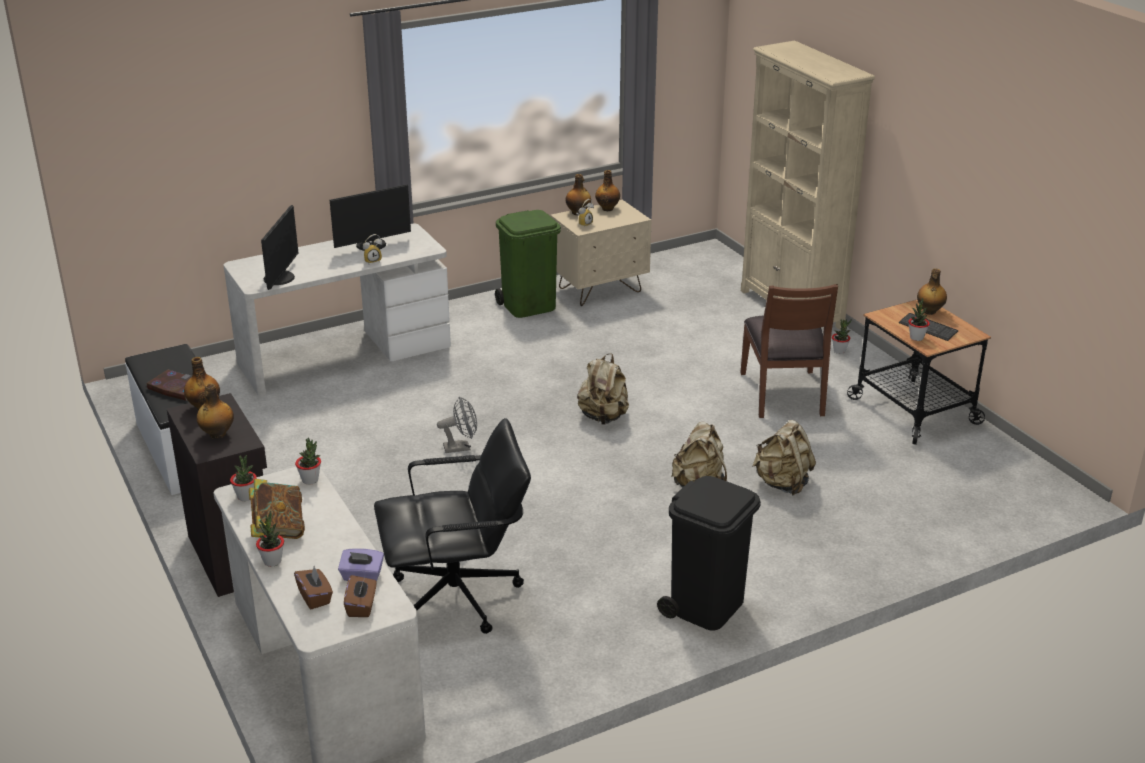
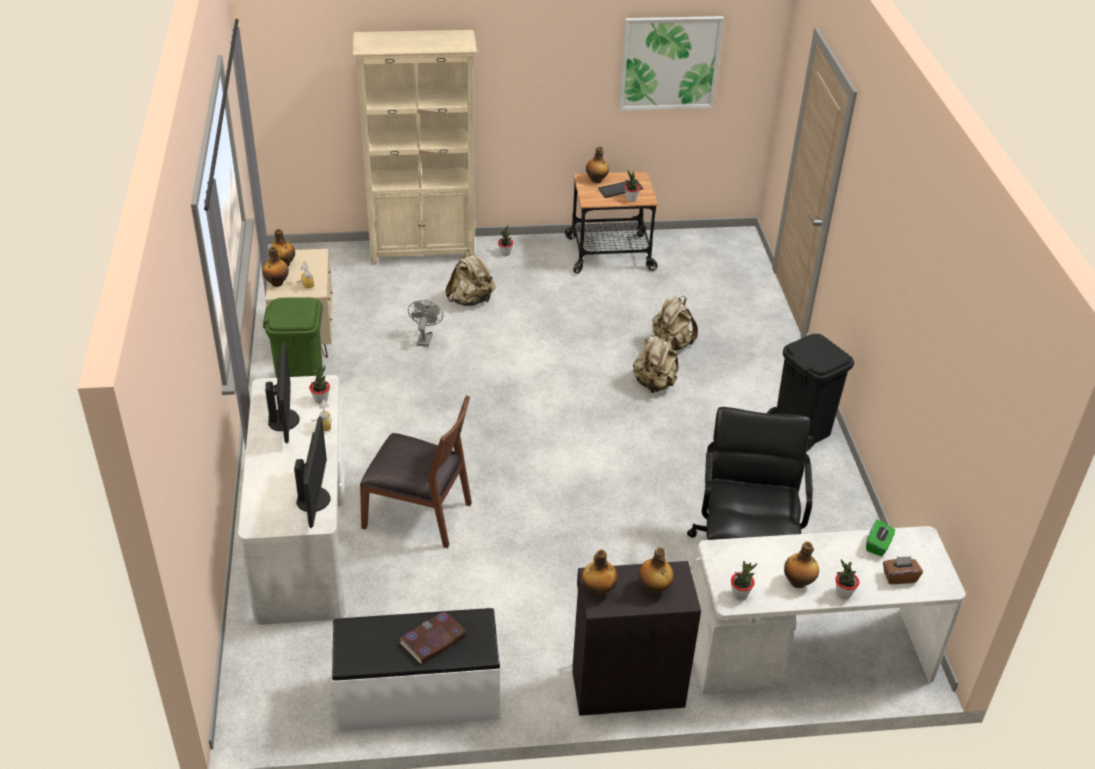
camera: 70 degrees left, 10 degrees up
book [249,479,305,539] -> bottle [784,542,819,588]
monitor [261,205,298,290] -> monitor turned 60 degrees clockwise [294,416,330,528]
potted plant [295,437,321,485] -> potted plant moved to [309,366,330,404]
purple tissue box [338,548,384,582] -> green tissue box [866,520,895,556]
brown tissue box [344,575,376,617] -> none
grey fan [437,397,477,453] -> grey fan moved to [408,300,443,347]
beige backpack [577,353,629,425] -> beige backpack moved to [445,250,496,306]
brown chair [740,284,838,418] -> brown chair moved to [360,395,472,548]
none -> picture [619,16,724,111]

